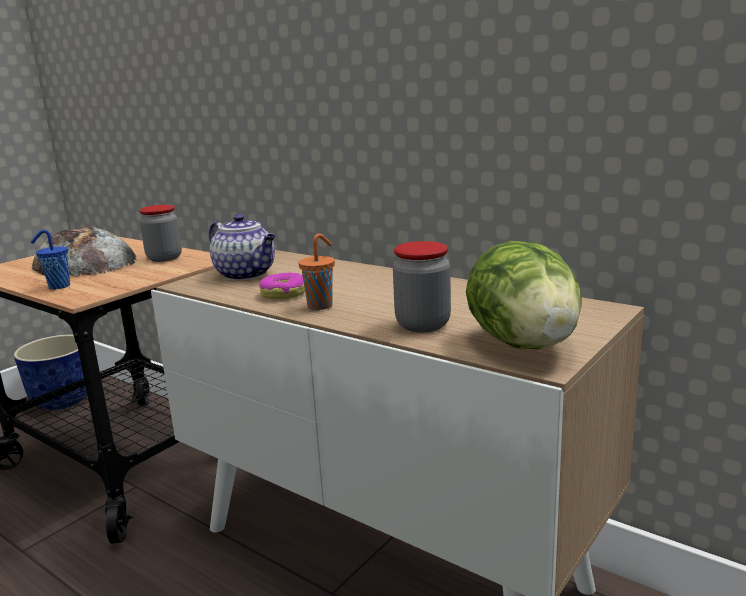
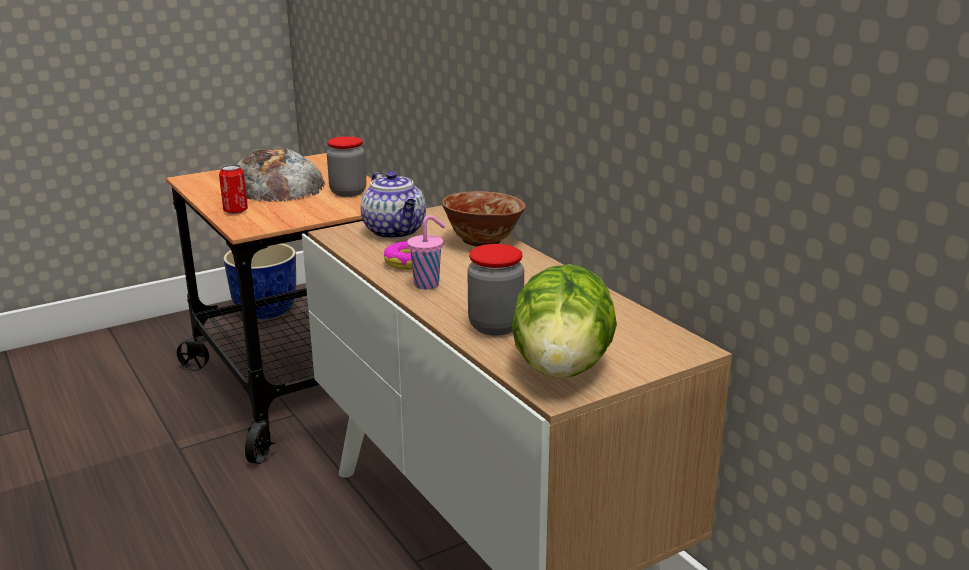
camera: 20 degrees right, 5 degrees up
blue cup [31,229,70,289] -> can [219,164,248,214]
orange cup [298,234,335,310] -> pink cup [407,215,445,289]
none -> bowl [442,191,526,247]

